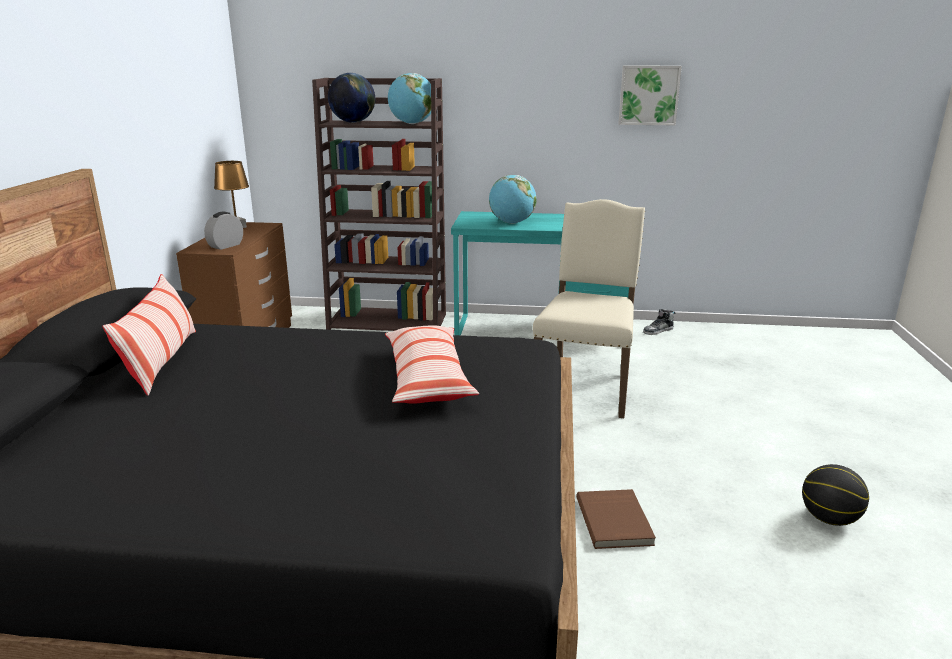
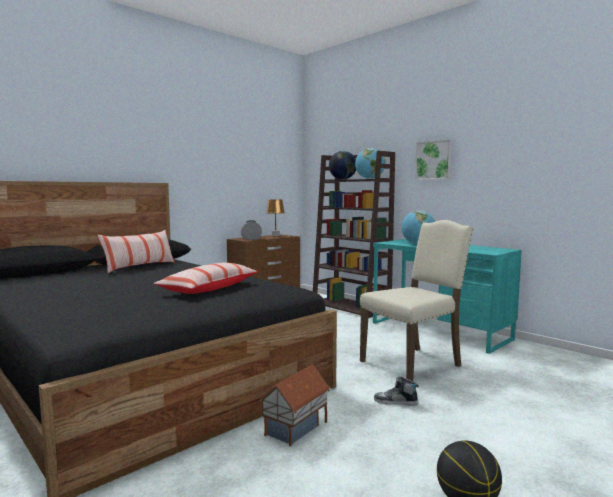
camera: 40 degrees right, 15 degrees down
brown book [576,489,656,549] -> toy house [259,364,330,446]
picture [618,66,682,125] -> picture moved to [415,139,453,180]
shoe [643,309,675,335] -> shoe moved to [374,377,419,406]

